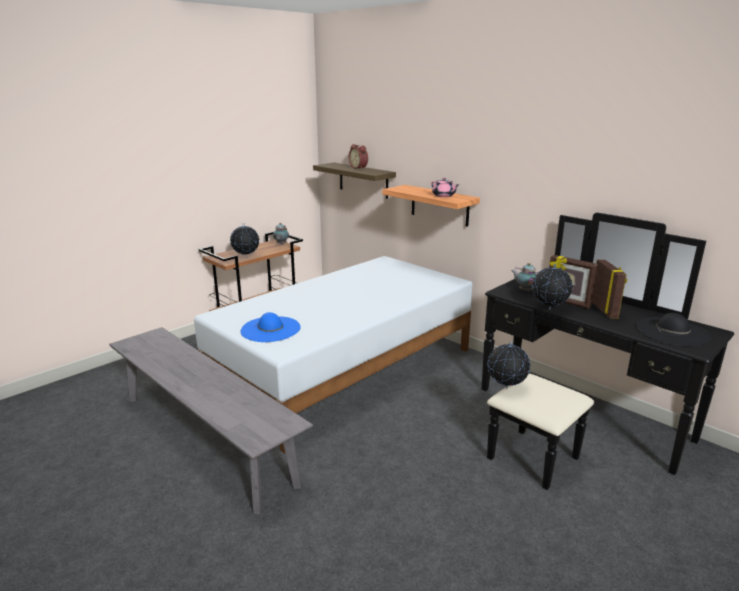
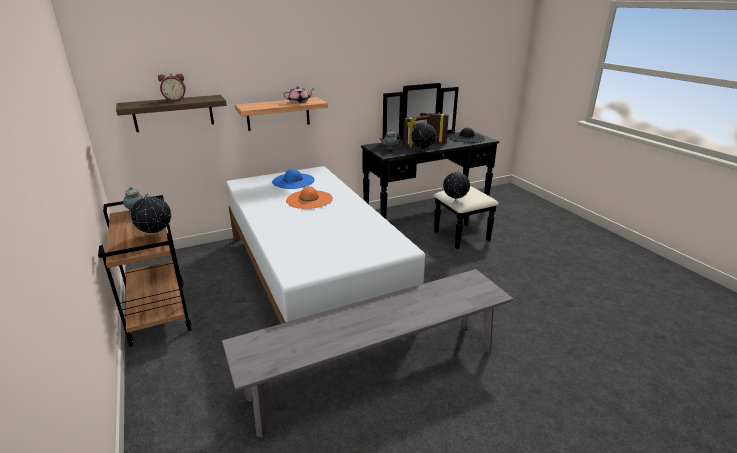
camera: 70 degrees left, 5 degrees up
blue hat [241,312,301,342] -> blue hat moved to [272,169,315,189]
none -> orange hat [286,186,333,209]

